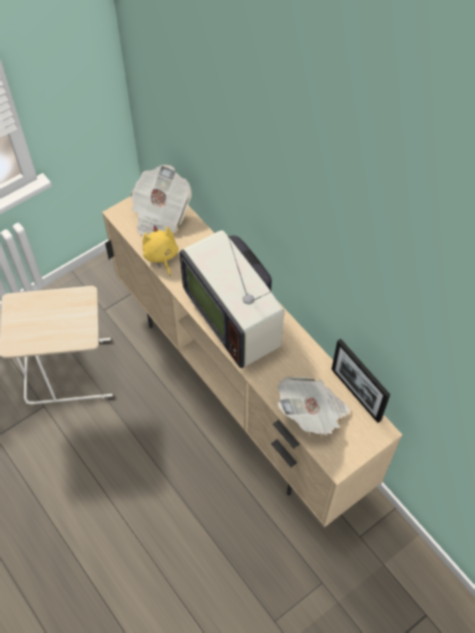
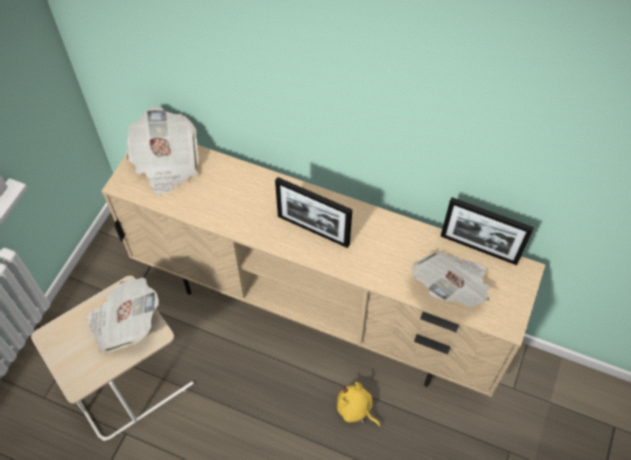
camera: 30 degrees left, 0 degrees up
yellow plush toy [143,225,178,276] -> yellow plush toy moved to [337,382,380,427]
television [180,230,284,368] -> picture frame [275,177,352,248]
none -> newspaper [86,278,159,353]

